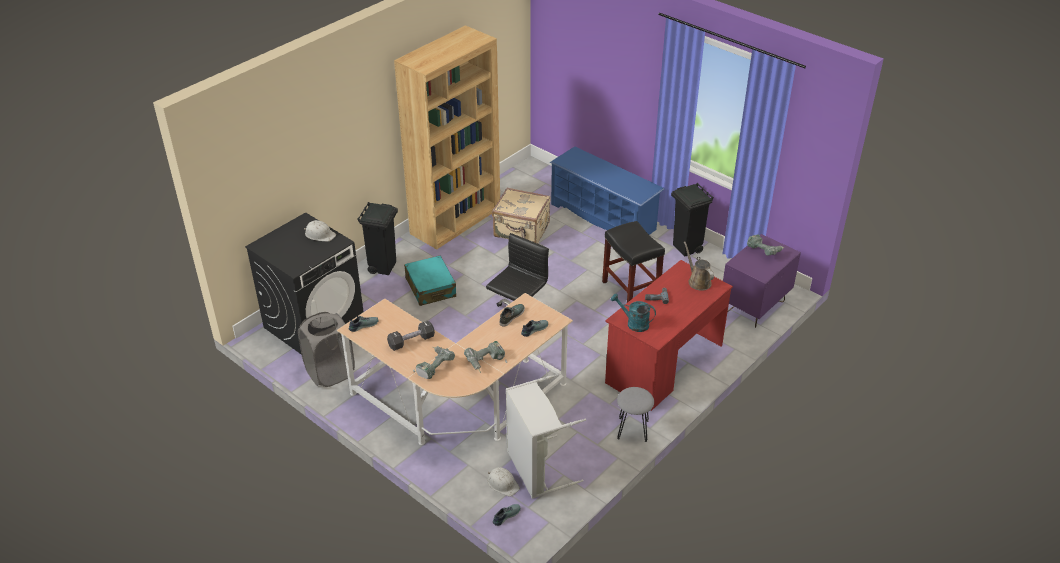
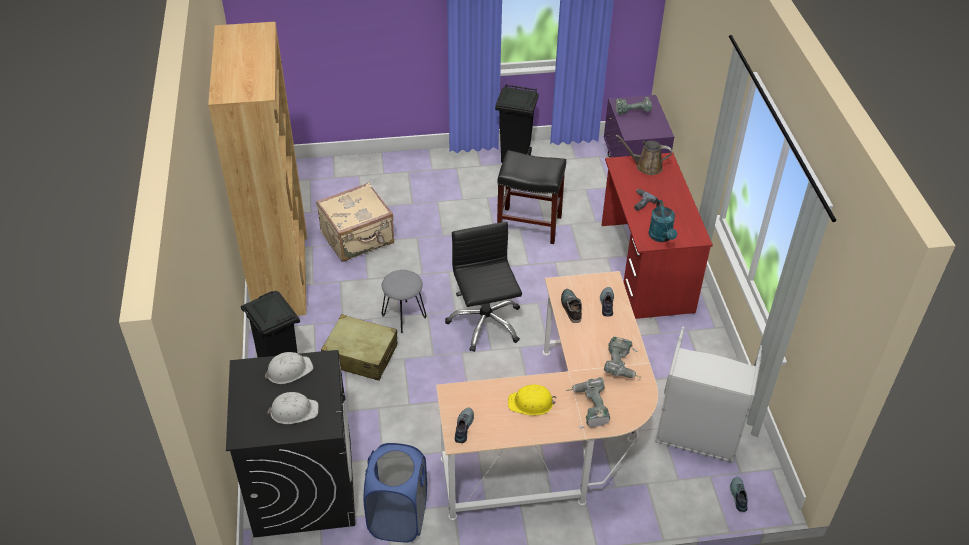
camera: 50 degrees left, 5 degrees up
grey laundry basket [298,312,355,387] -> blue laundry basket [363,443,427,543]
black dumbbell [387,321,435,351] -> yellow hard hat [508,385,556,416]
turquoise suitcase [404,255,456,306] -> beige suitcase [321,314,397,381]
white hard hat [487,467,520,496] -> white hard hat moved to [267,392,319,424]
blue shoe rack [550,146,664,235] -> none
turquoise watering can [611,294,656,332] -> turquoise watering can turned 75 degrees counterclockwise [648,200,677,242]
grey stool [617,387,654,442] -> grey stool moved to [382,270,427,333]

